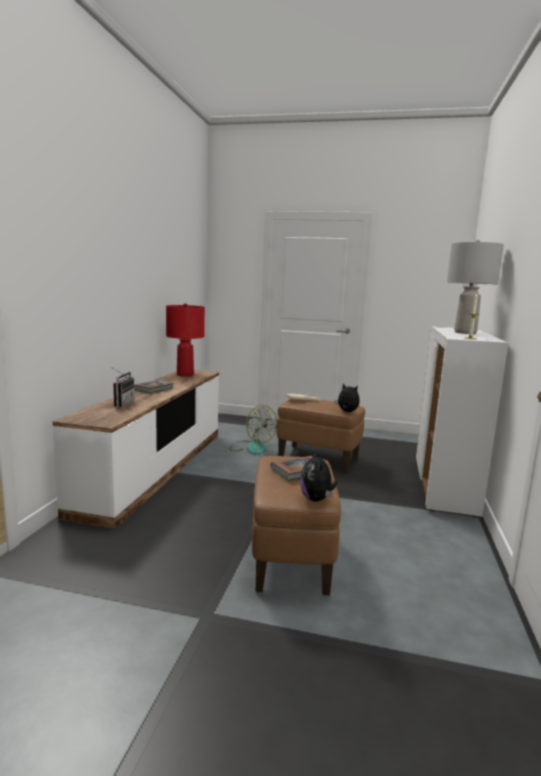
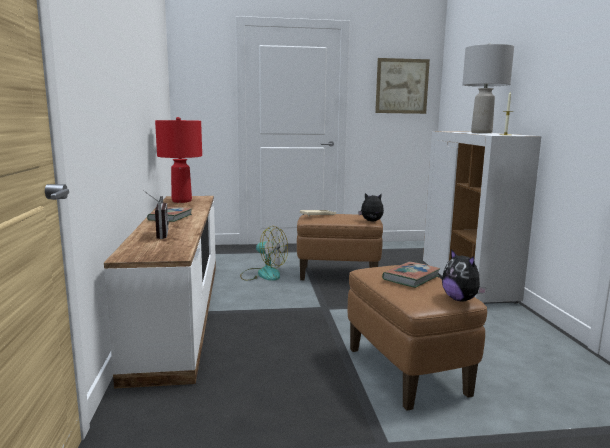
camera: 20 degrees left, 0 degrees up
none -> picture [375,58,430,114]

